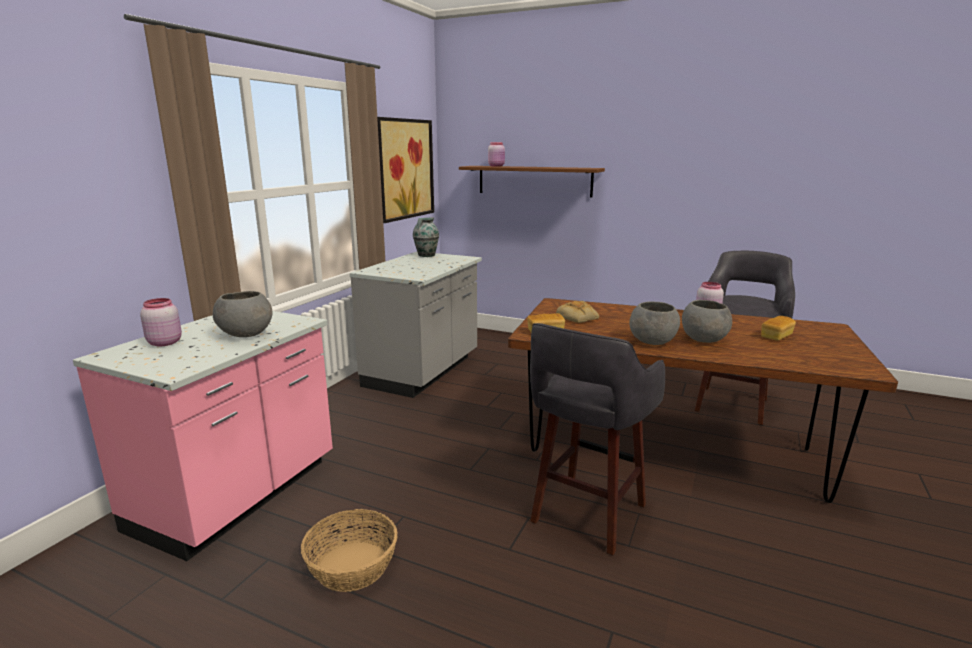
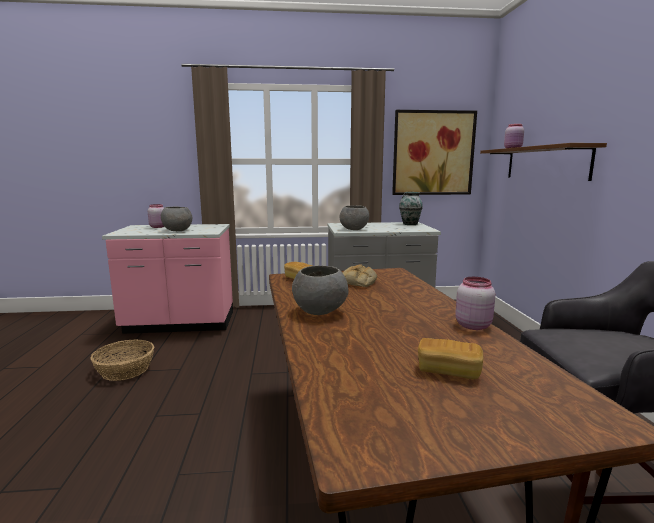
camera: 60 degrees right, 5 degrees down
grey stool [530,323,665,555] -> none
grey bowl [682,300,732,343] -> grey bowl moved to [340,205,369,230]

